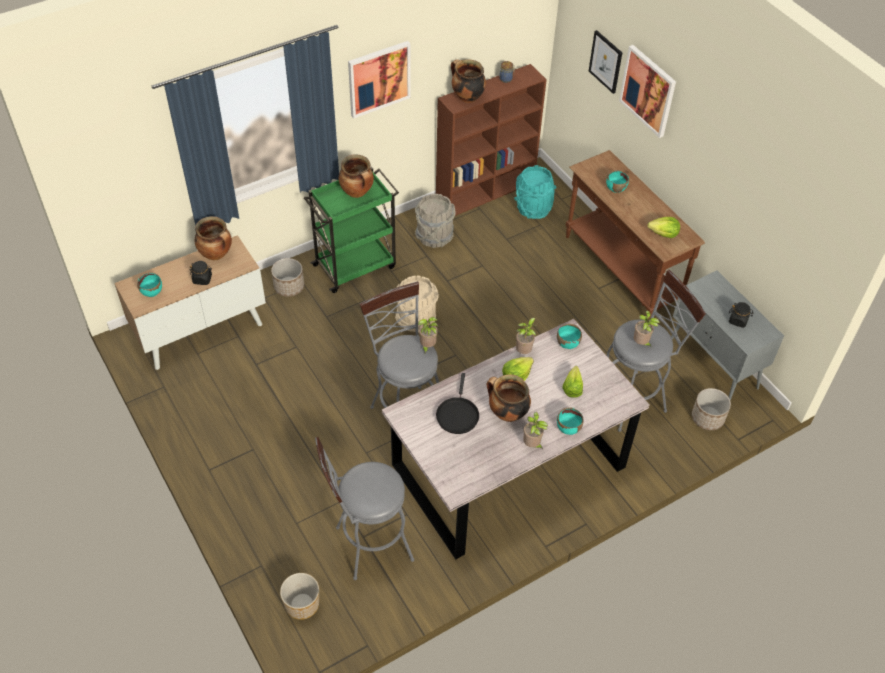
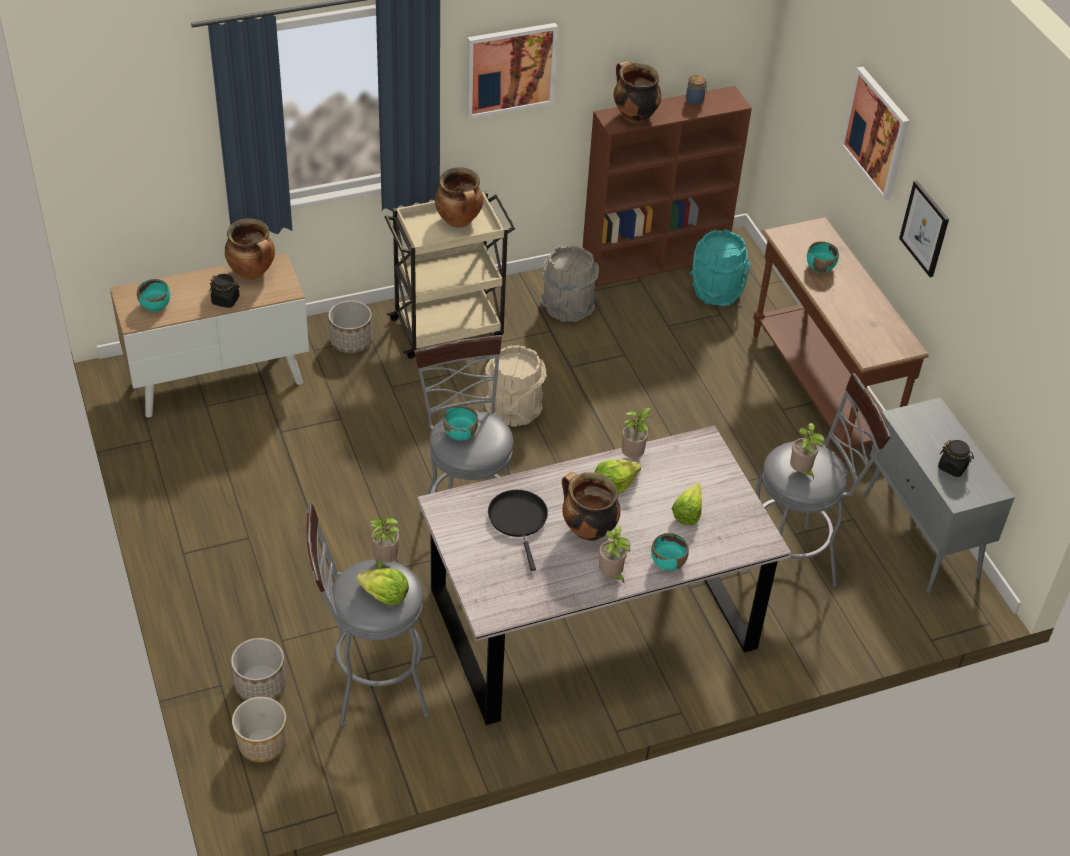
camera: 10 degrees right, 5 degrees down
green cart [304,167,399,293] -> beige cart [385,191,515,359]
potted plant [418,317,438,354] -> potted plant moved to [368,517,400,569]
black frying pan [436,373,479,434] -> black frying pan turned 150 degrees clockwise [488,490,548,571]
turquoise bowl [557,324,582,349] -> turquoise bowl moved to [443,405,478,441]
picture [589,30,622,94] -> picture moved to [899,181,949,277]
lettuce [648,217,680,238] -> lettuce moved to [356,568,409,606]
planter [692,388,731,430] -> planter moved to [231,638,286,700]

